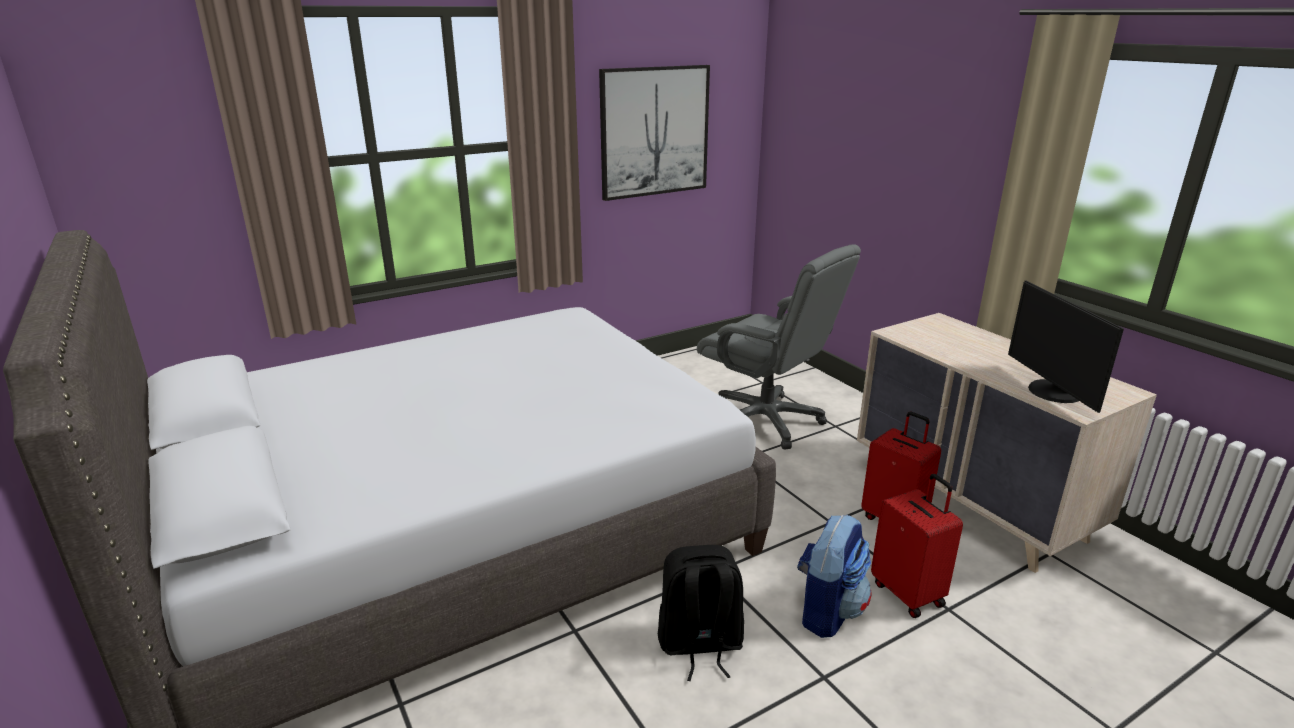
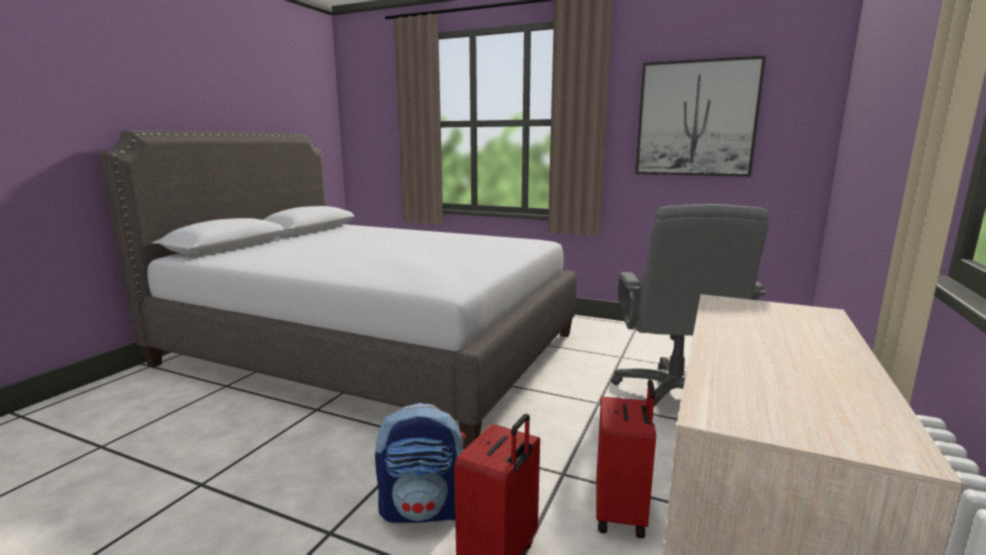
camera: 55 degrees right, 10 degrees down
black backpack [658,545,744,681] -> none
monitor [1008,281,1124,413] -> none

